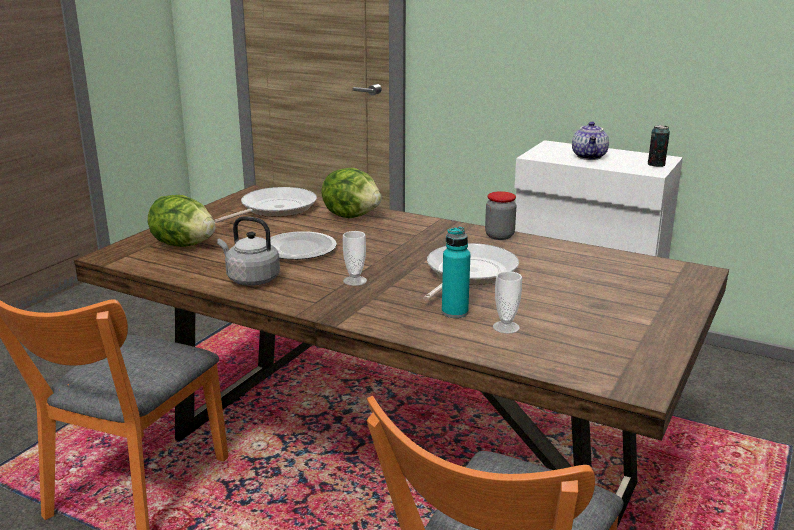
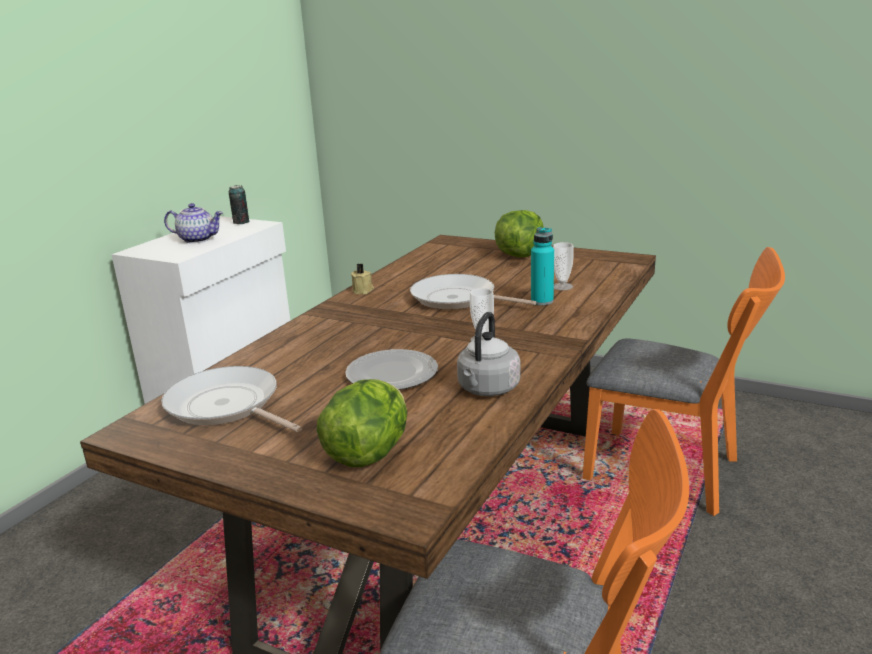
camera: 90 degrees left, 0 degrees up
lettuce [321,168,381,218] -> lettuce moved to [495,210,544,257]
jar [485,191,517,240] -> beige candle [351,263,374,294]

